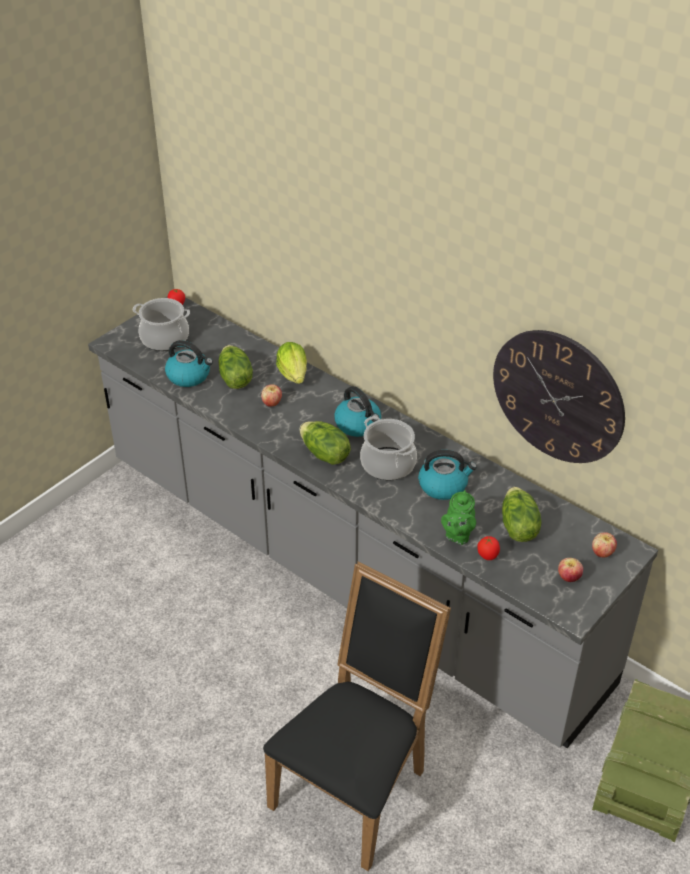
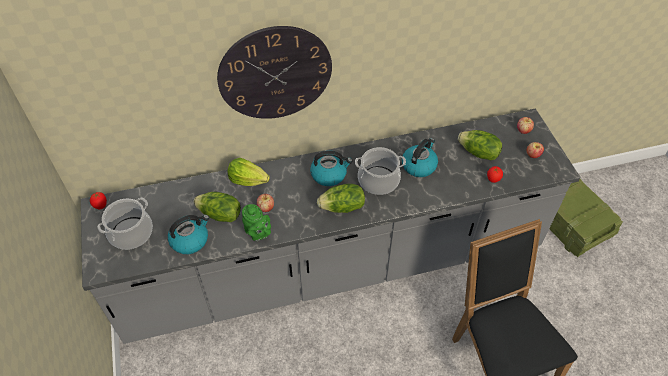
camera: 55 degrees left, 10 degrees up
green teapot [441,490,476,545] -> green teapot moved to [242,204,271,241]
wall clock [493,330,625,463] -> wall clock moved to [217,26,332,119]

